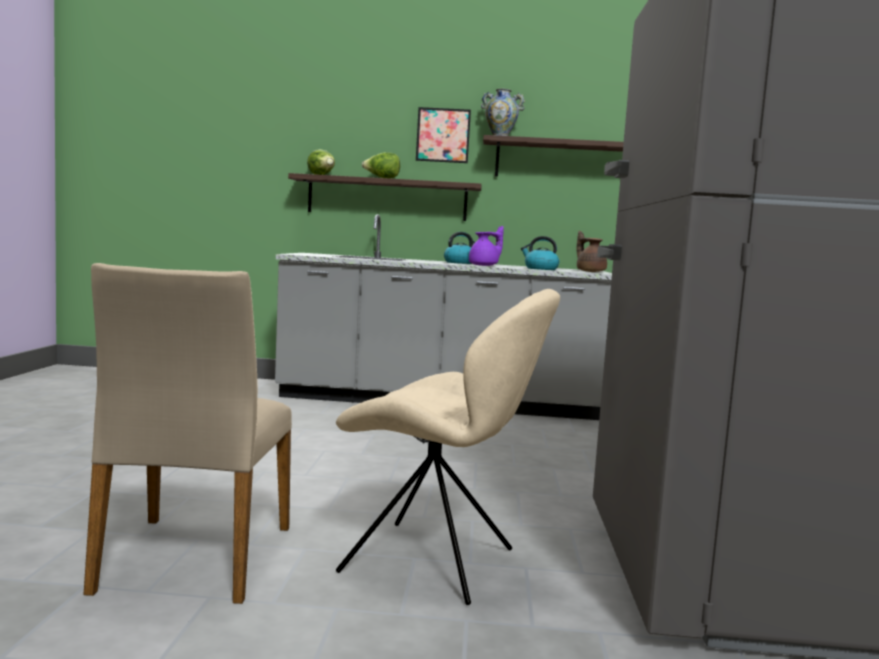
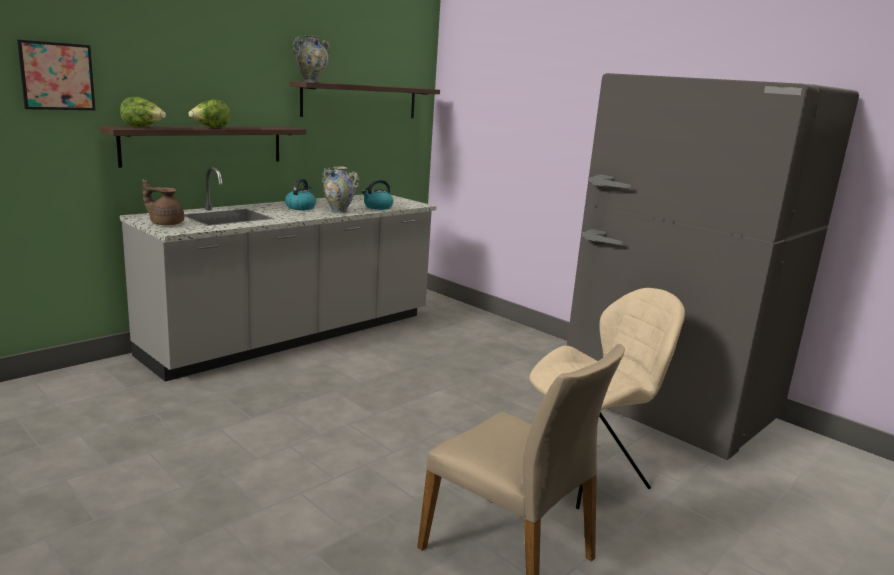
camera: 50 degrees left, 10 degrees up
picture [416,107,471,163] -> picture moved to [17,40,95,110]
purple teapot [469,226,504,266] -> vase [322,166,359,213]
brown teapot [577,231,607,272] -> brown teapot moved to [142,179,184,225]

